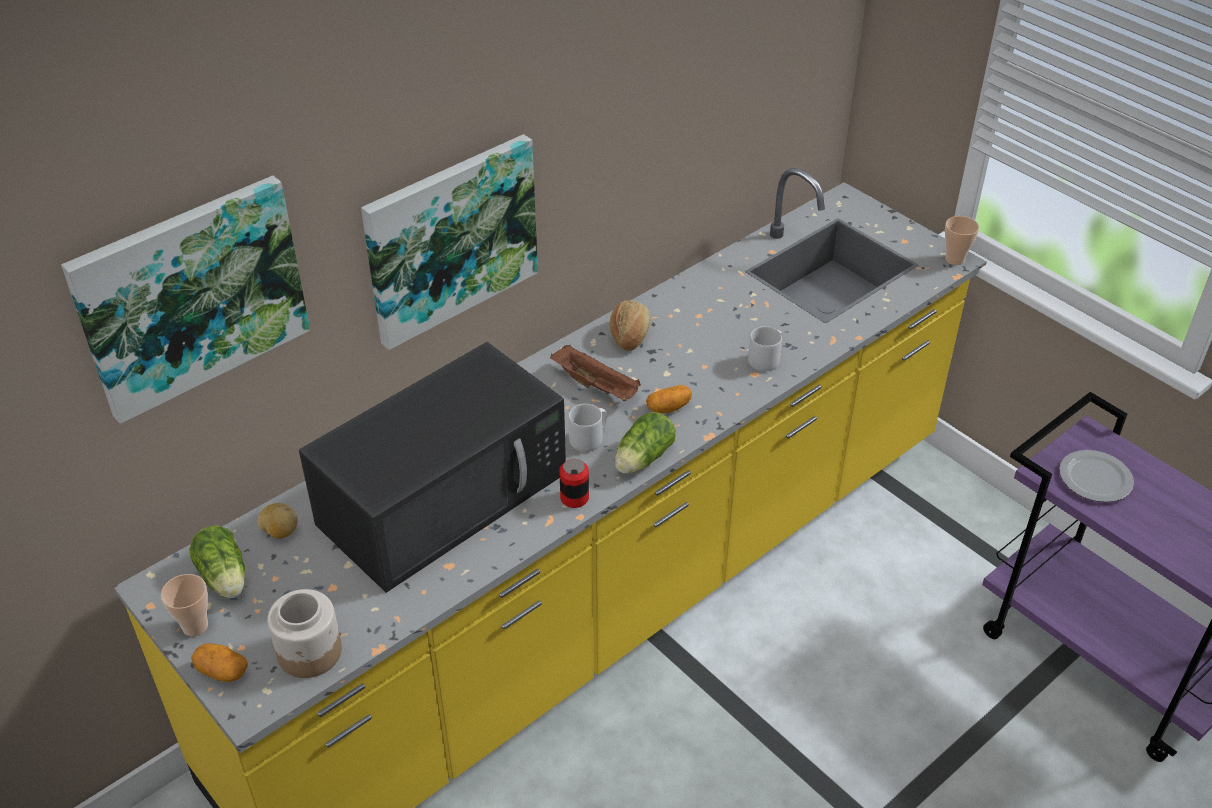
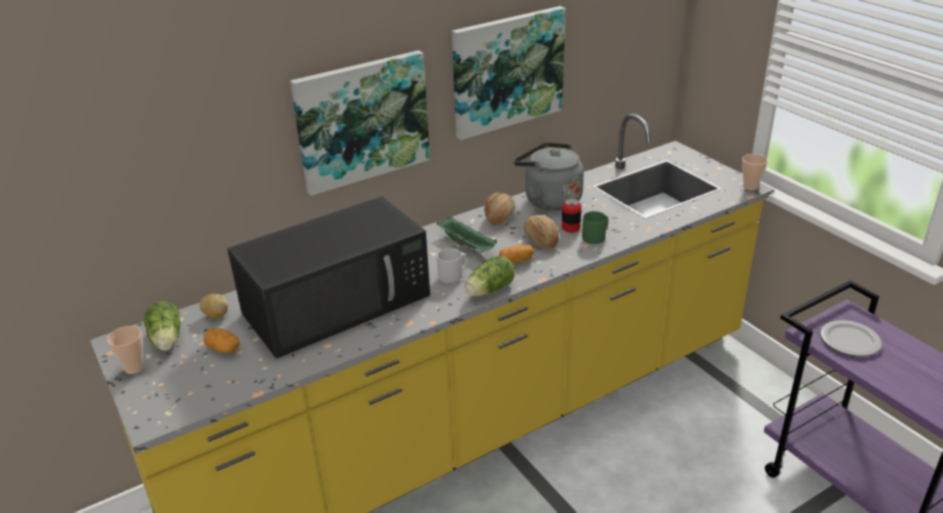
camera: 10 degrees right, 10 degrees down
picture [61,175,310,424] -> picture moved to [452,6,566,140]
potato [191,643,248,682] -> potato moved to [204,328,240,354]
jar [267,589,342,678] -> none
brown tray [550,345,641,401] -> green tray [437,217,497,252]
can [559,459,589,508] -> can moved to [562,199,581,232]
grey mug [748,326,782,371] -> green mug [582,211,608,244]
none -> grey kettle [514,142,584,210]
none -> bread [524,215,559,249]

